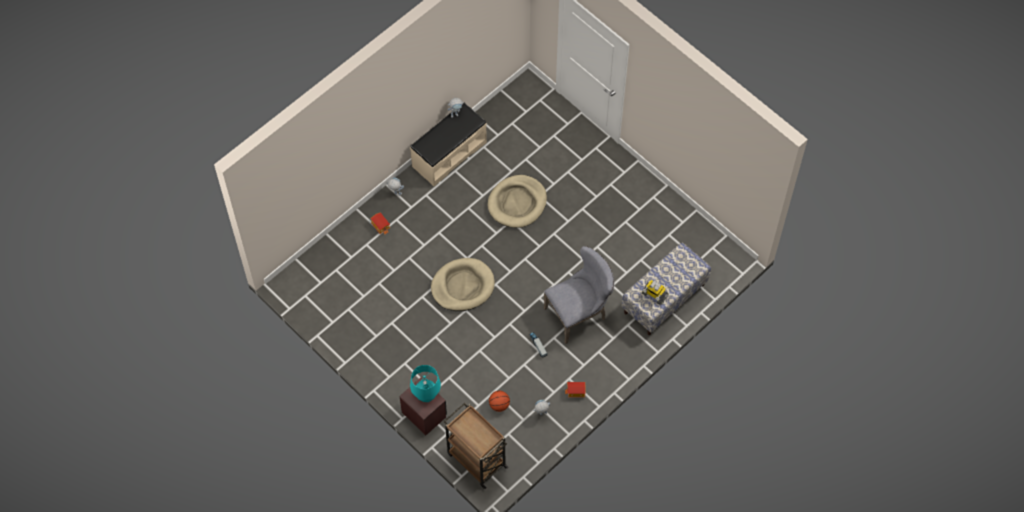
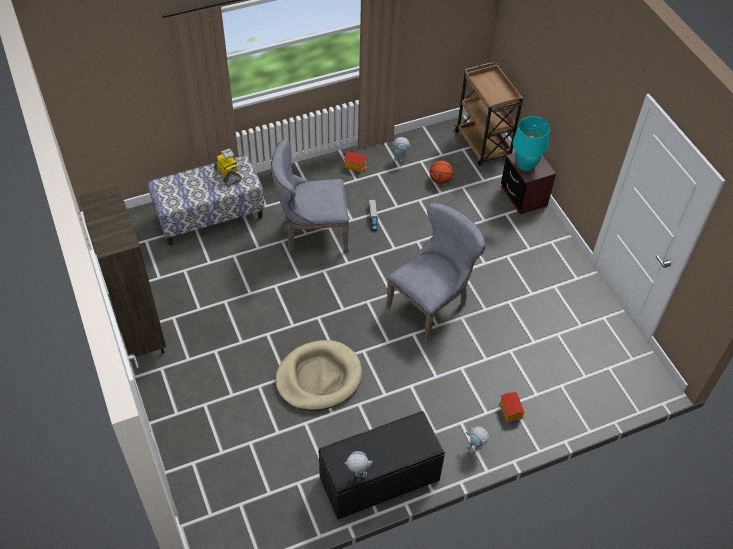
camera: 160 degrees left, 10 degrees down
beige bench [410,103,487,186] -> black bench [318,411,445,520]
beige dog bed [431,258,495,311] -> grey chair [386,203,486,342]
none -> brown bookcase [79,186,166,357]

